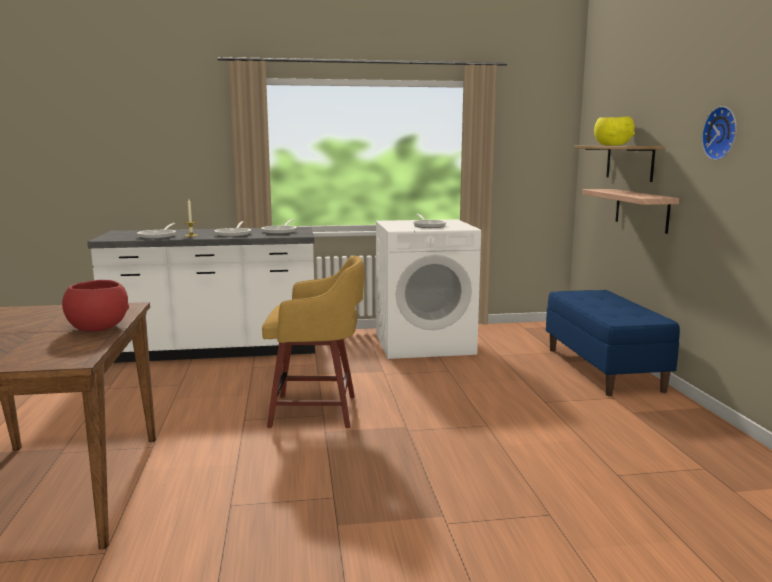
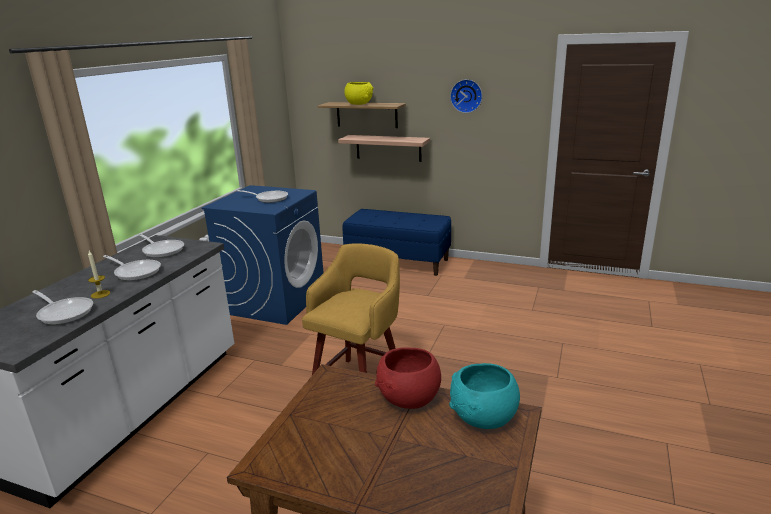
camera: 60 degrees left, 10 degrees up
white washing machine [376,219,481,359] -> blue washing machine [201,185,324,325]
none -> turquoise bowl [449,363,520,429]

